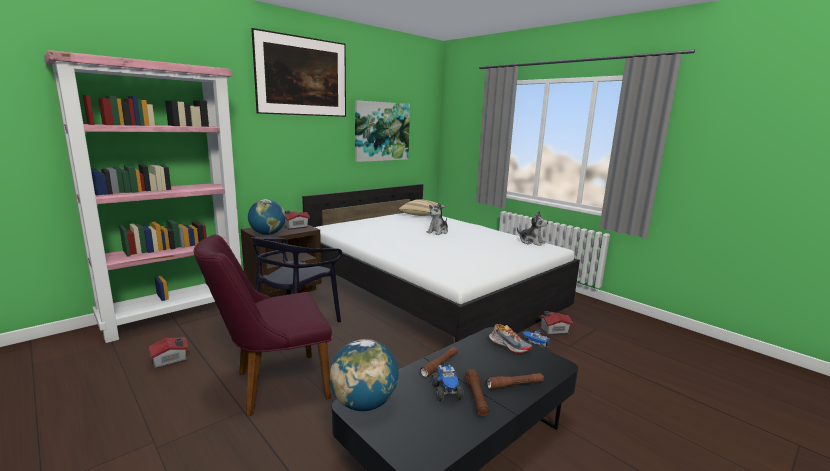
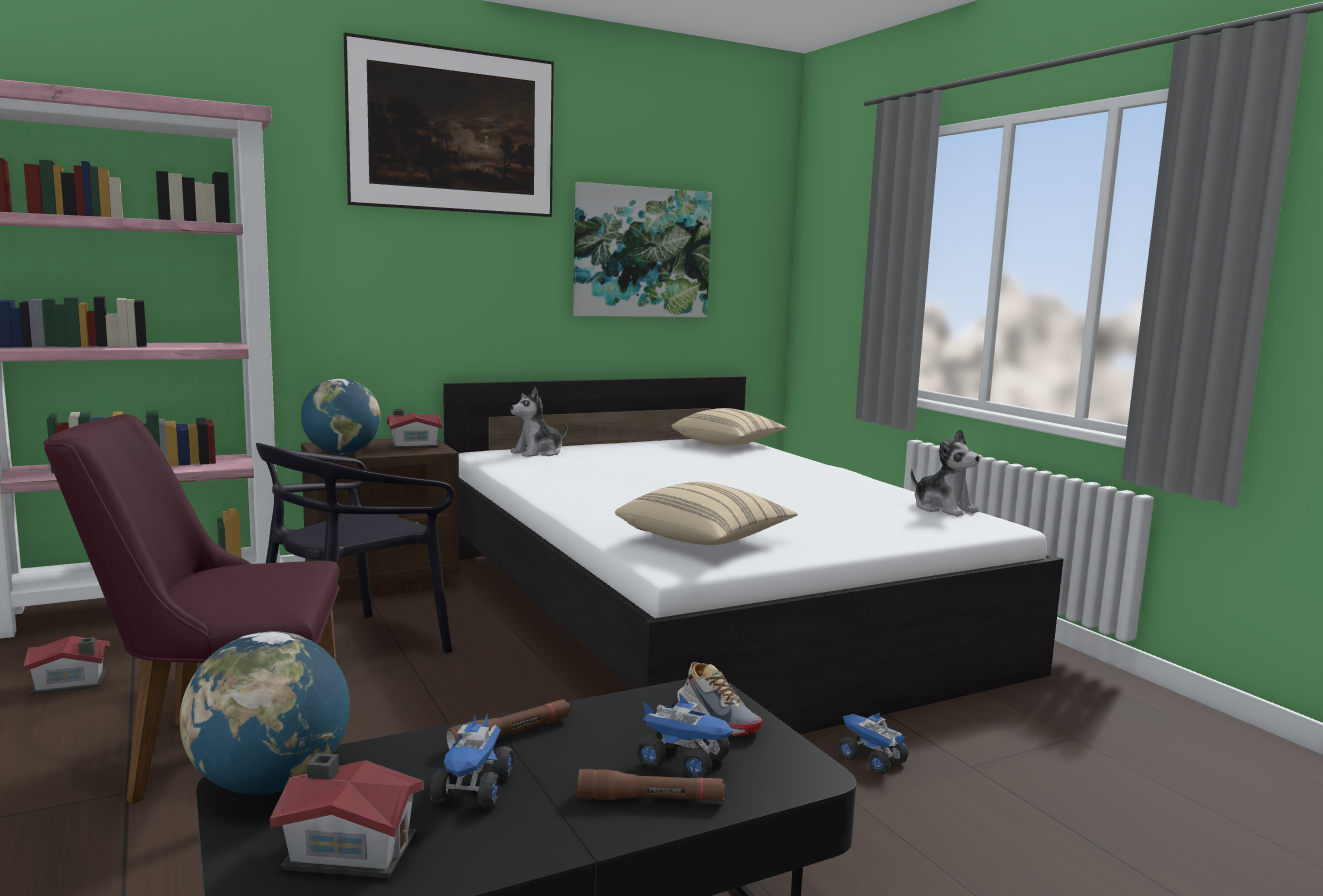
camera: 15 degrees right, 5 degrees down
plush toy [427,202,448,235] -> plush toy moved to [511,387,567,457]
brown flashlight [466,369,489,416] -> none
toy house [539,311,573,335] -> toy house moved to [270,753,424,878]
none -> beige pillow [615,482,797,545]
none -> toy truck [636,693,733,778]

